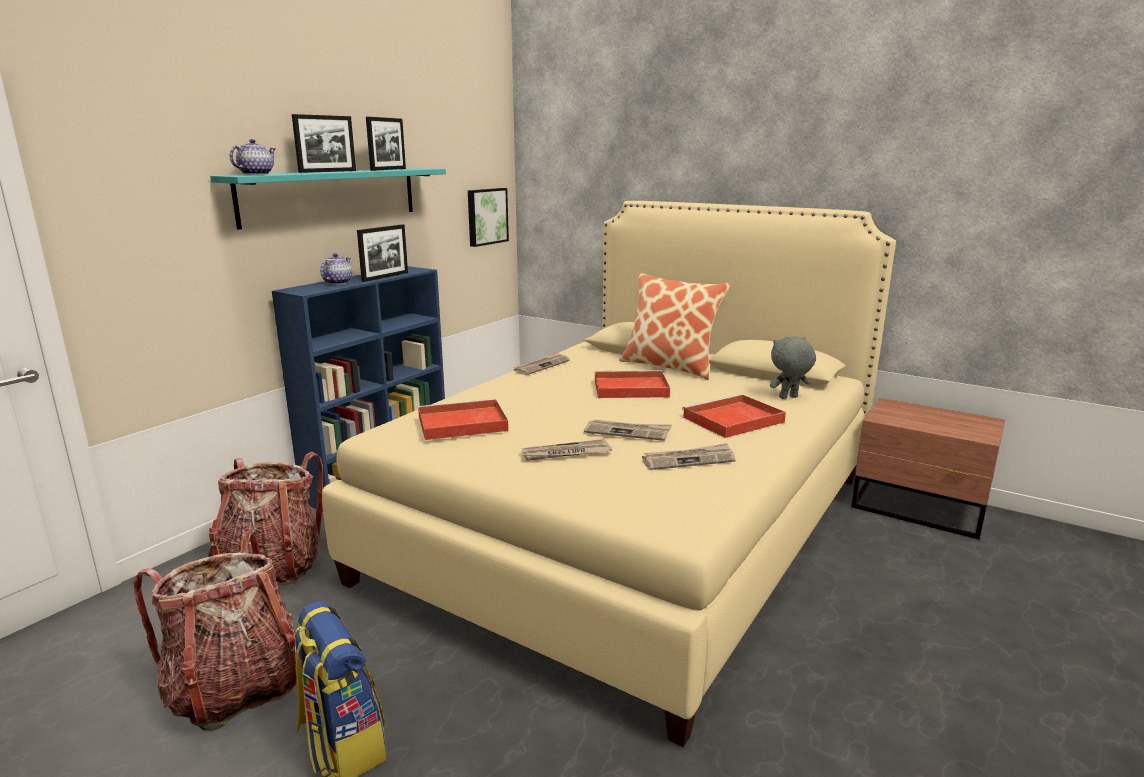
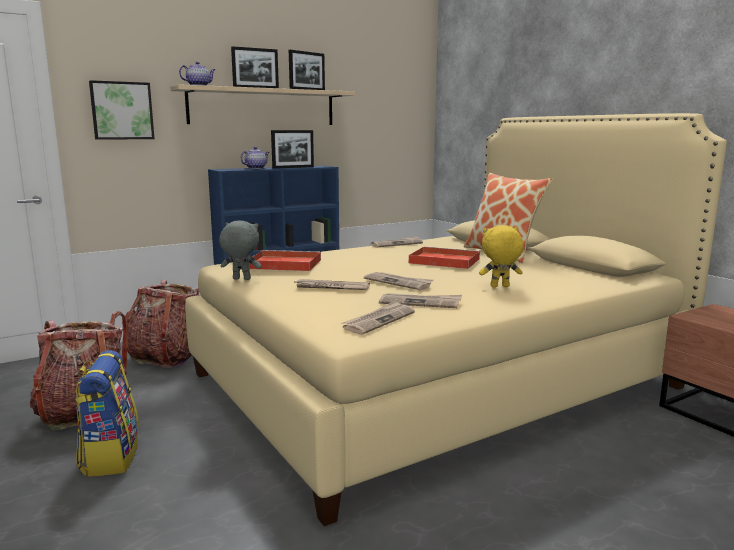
camera: 25 degrees right, 5 degrees down
turquoise shelf [210,168,446,229] -> beige shelf [171,84,355,125]
picture [468,188,509,247] -> picture moved to [89,80,155,140]
red tray [682,394,786,438] -> yellow plush toy [479,225,524,287]
grey plush toy [770,336,816,399] -> grey plush toy moved to [219,220,262,280]
none -> newspaper [341,300,415,335]

